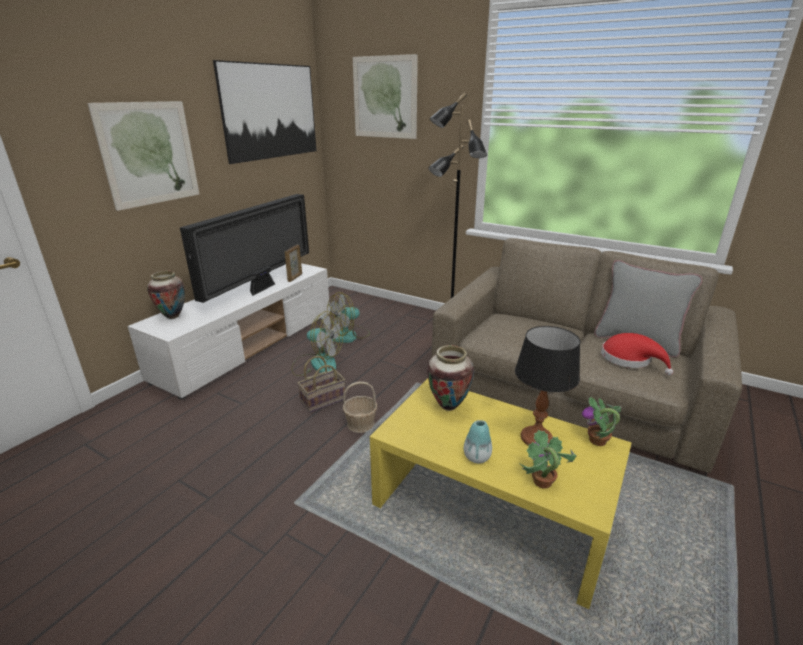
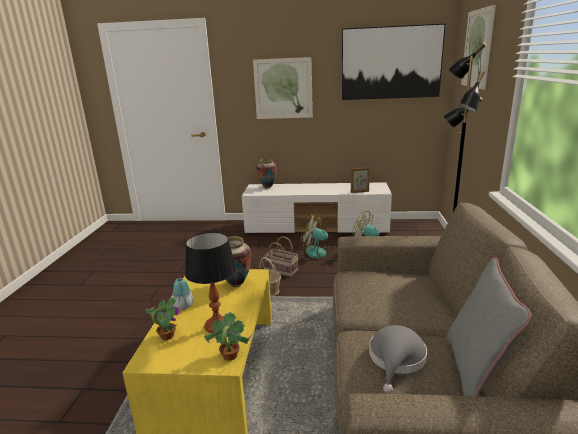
camera: 65 degrees right, 5 degrees down
television [180,194,309,303] -> none
fan [291,311,343,376] -> fan turned 120 degrees clockwise [300,214,338,260]
red hat [601,333,673,375] -> grey hat [369,325,427,393]

